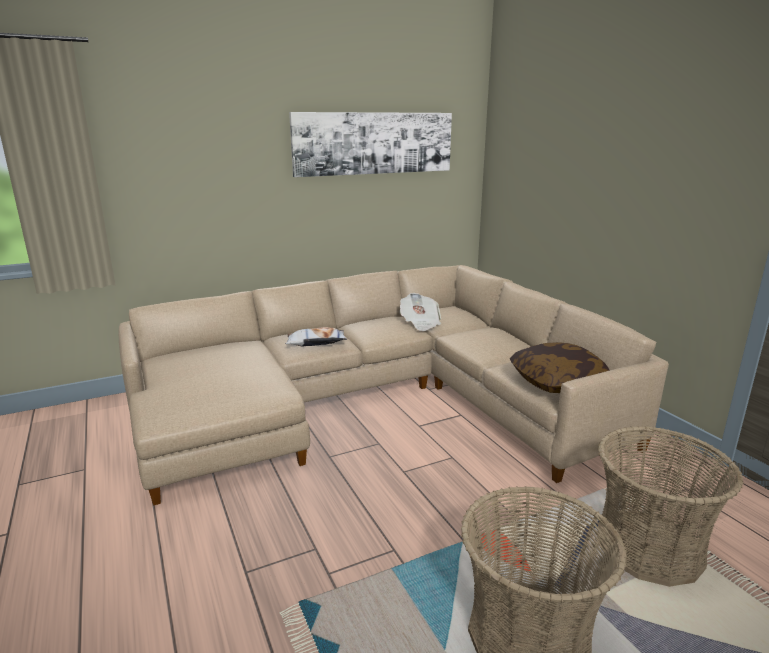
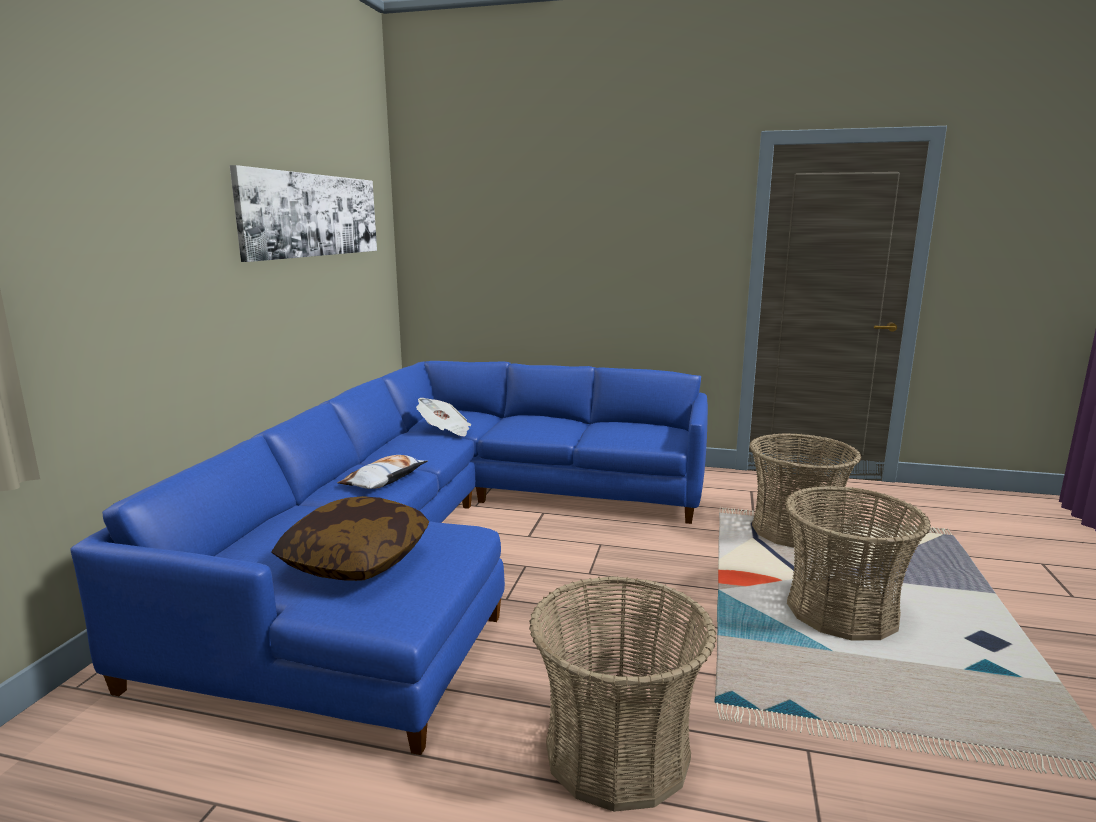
camera: 50 degrees left, 5 degrees down
beige sofa [119,265,669,506] -> blue sofa [70,361,708,755]
pillow [510,342,610,393] -> pillow moved to [271,496,429,581]
none -> basket [529,576,717,812]

